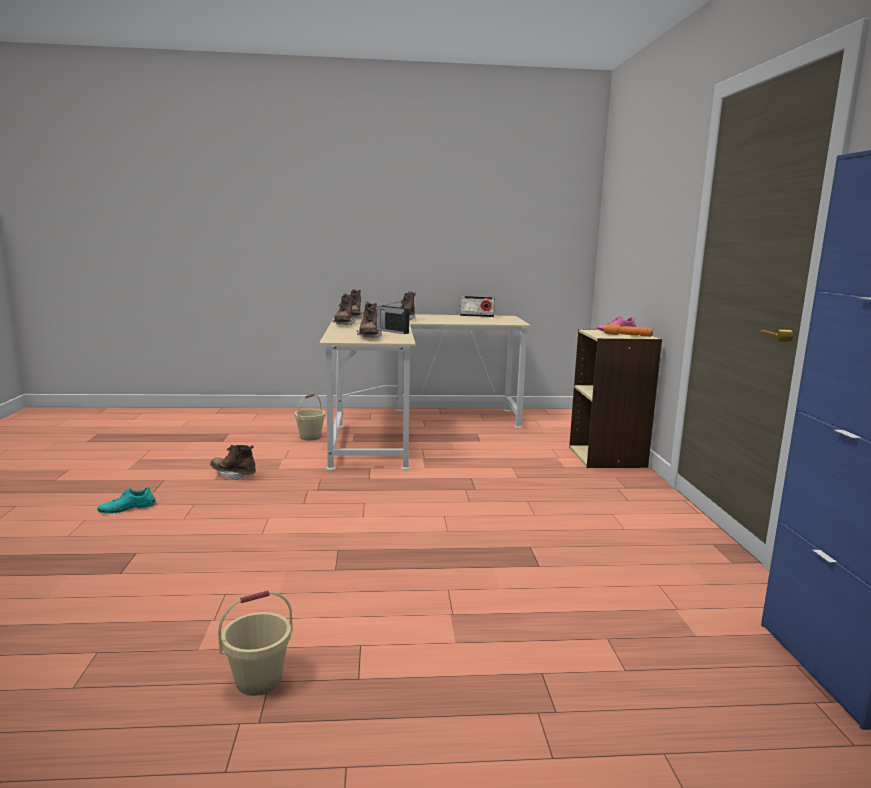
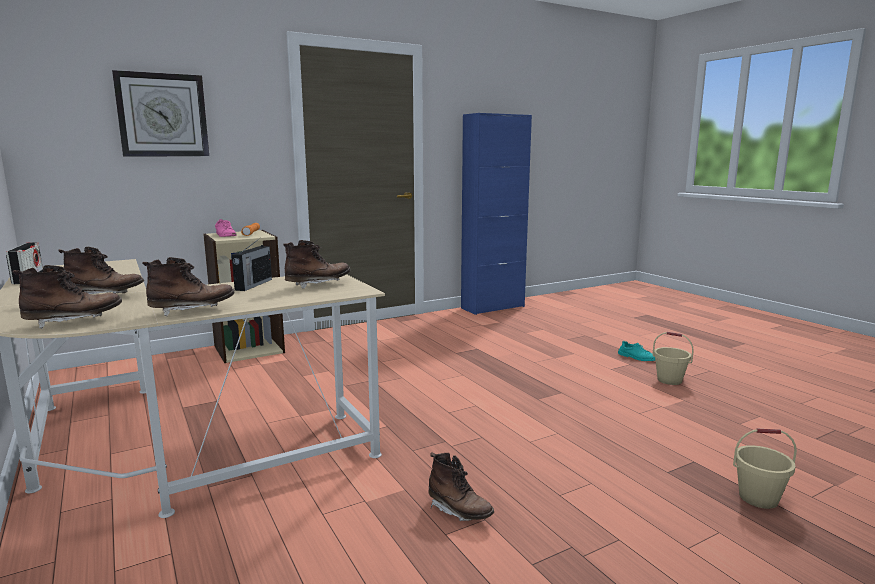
camera: 115 degrees left, 0 degrees up
turquoise shoe [97,487,156,514] -> turquoise shoe moved to [618,340,655,361]
brown boot [210,445,256,481] -> brown boot turned 45 degrees counterclockwise [429,452,494,521]
beige bucket [294,394,325,440] -> beige bucket moved to [733,429,797,509]
none -> wall clock [112,70,209,157]

